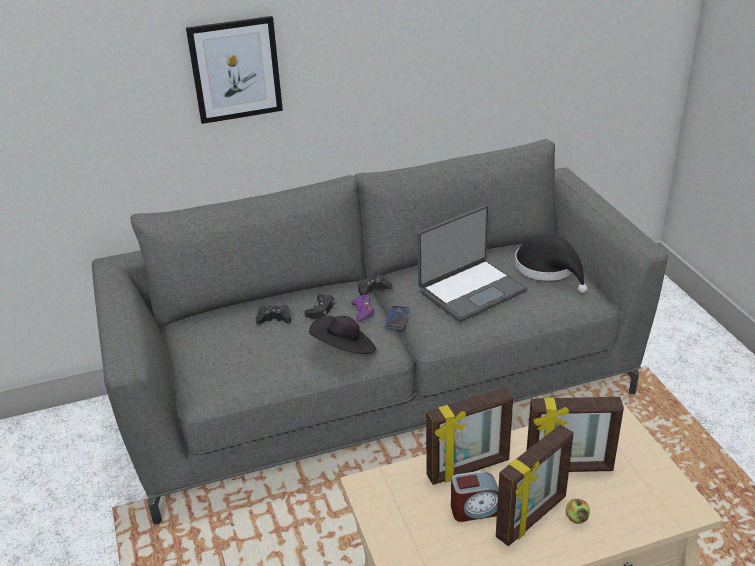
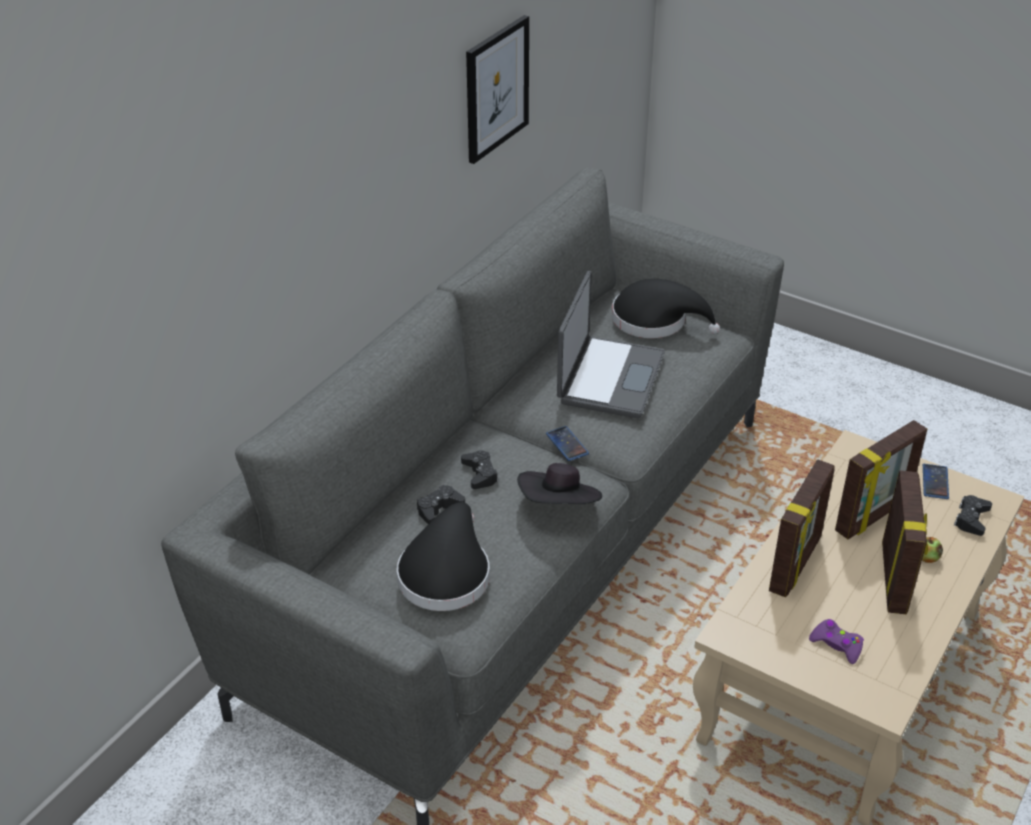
camera: 40 degrees left, 5 degrees up
picture [186,16,283,124] -> picture moved to [466,15,529,164]
purple game controller [351,295,374,322] -> purple game controller moved to [809,619,864,664]
black game controller [358,274,392,296] -> black game controller moved to [954,495,992,536]
alarm clock [451,471,498,522] -> none
none -> black hat [397,502,490,611]
none -> phone [923,464,949,499]

